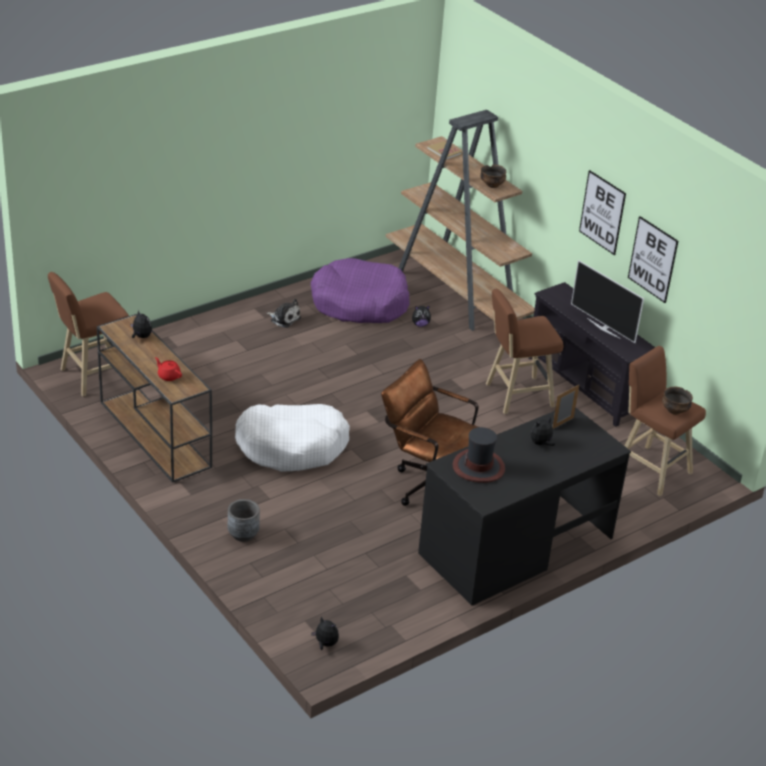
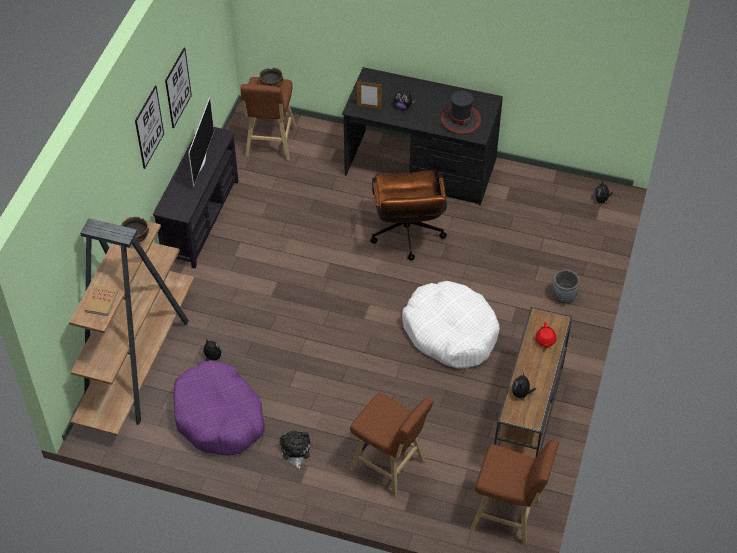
camera: 125 degrees left, 15 degrees up
brown stool [486,289,563,414] -> brown stool moved to [350,392,433,498]

